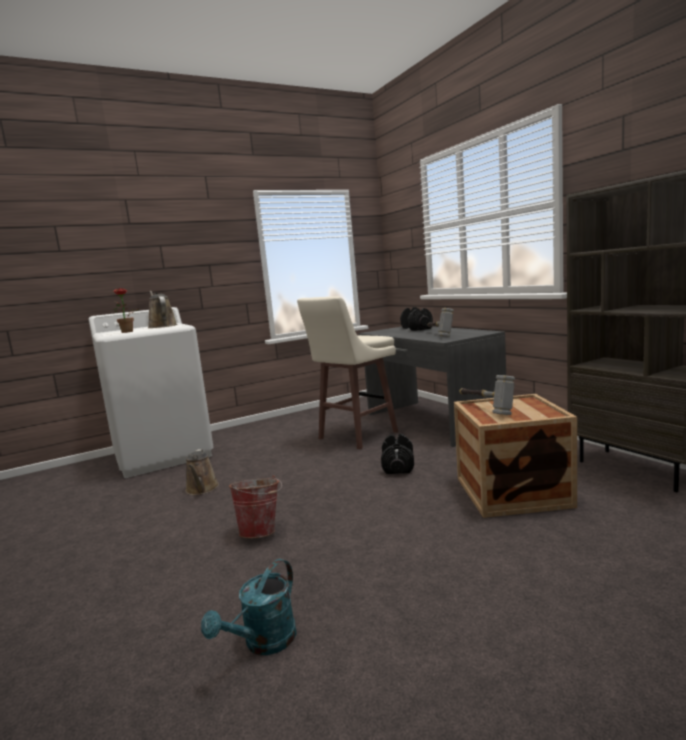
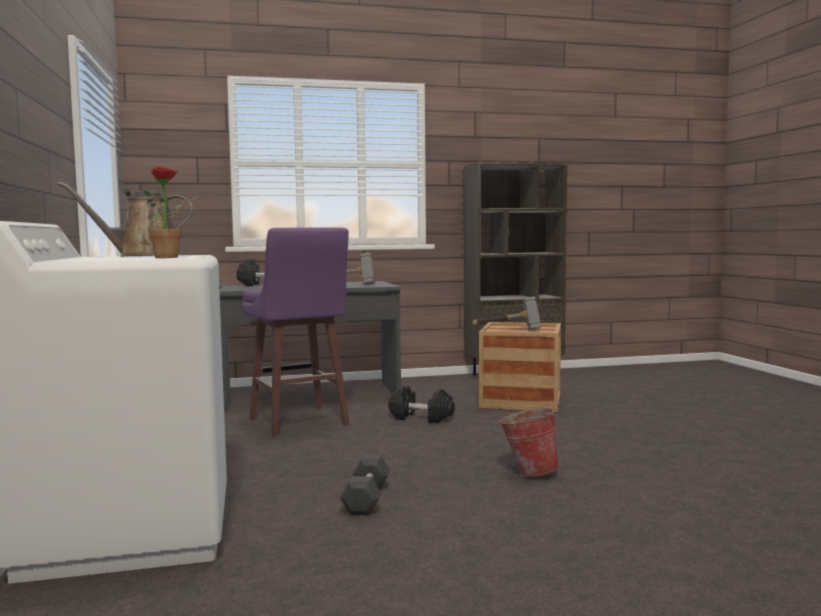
camera: 75 degrees left, 5 degrees down
brown watering can [185,449,219,495] -> black dumbbell [340,455,390,515]
turquoise watering can [201,559,297,655] -> none
beige stool [297,296,398,449] -> purple stool [242,227,350,436]

